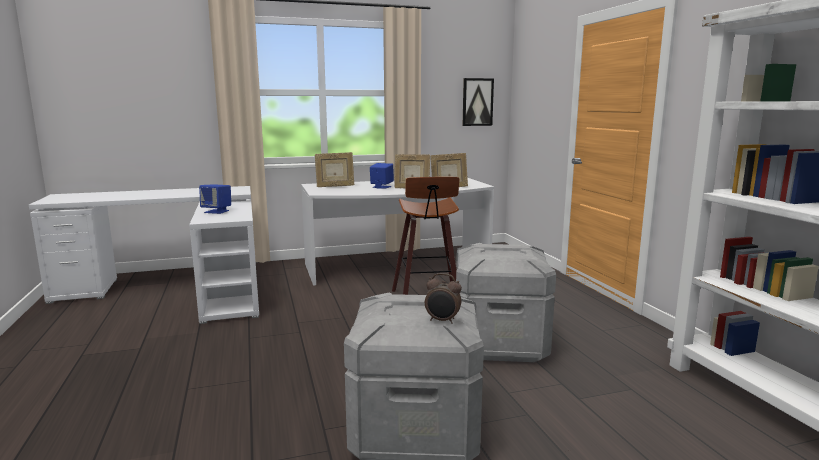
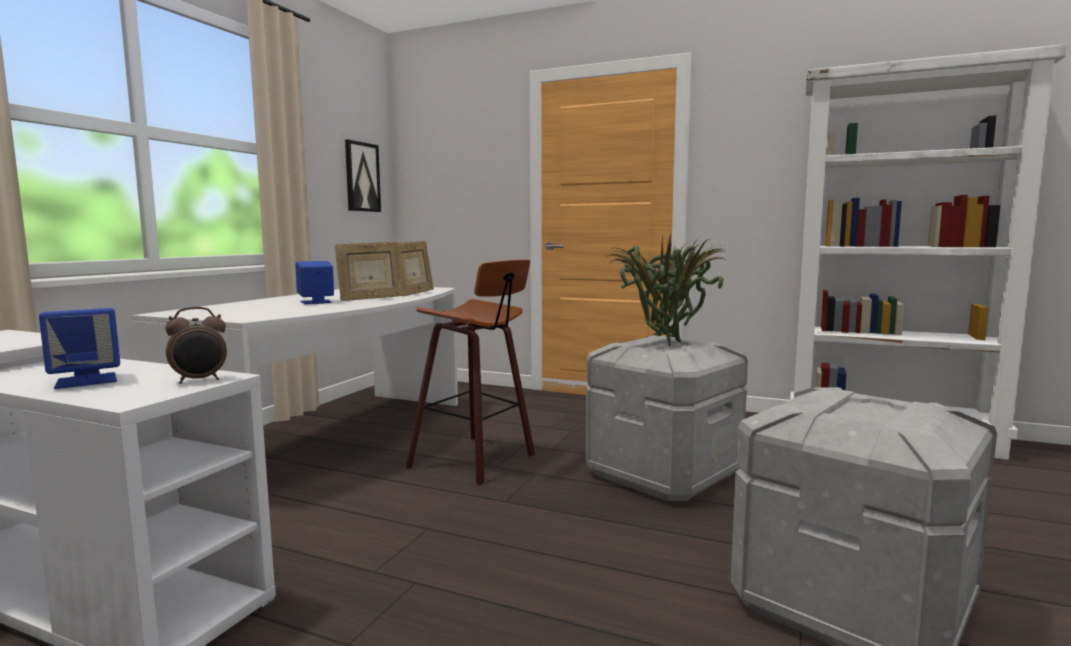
camera: 50 degrees left, 5 degrees down
picture frame [315,152,354,187] -> none
alarm clock [425,273,462,324] -> alarm clock moved to [165,307,227,384]
none -> potted plant [605,233,726,346]

